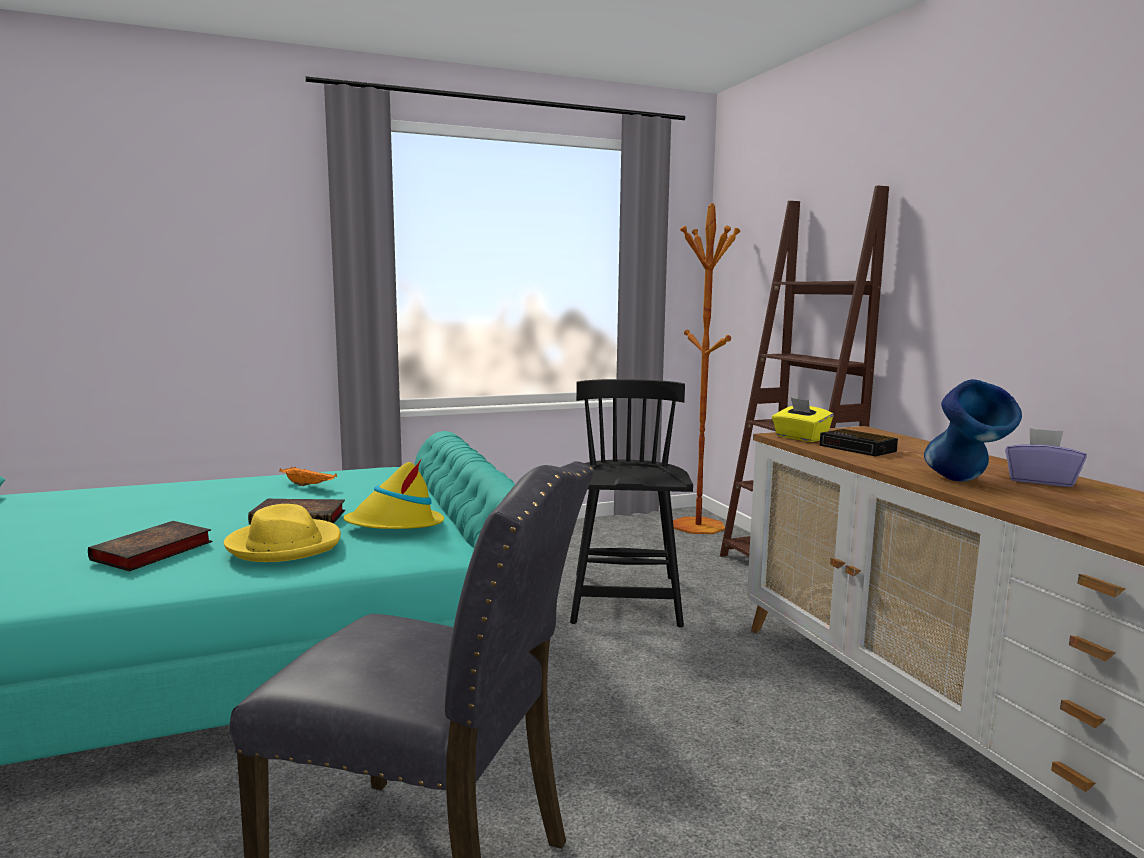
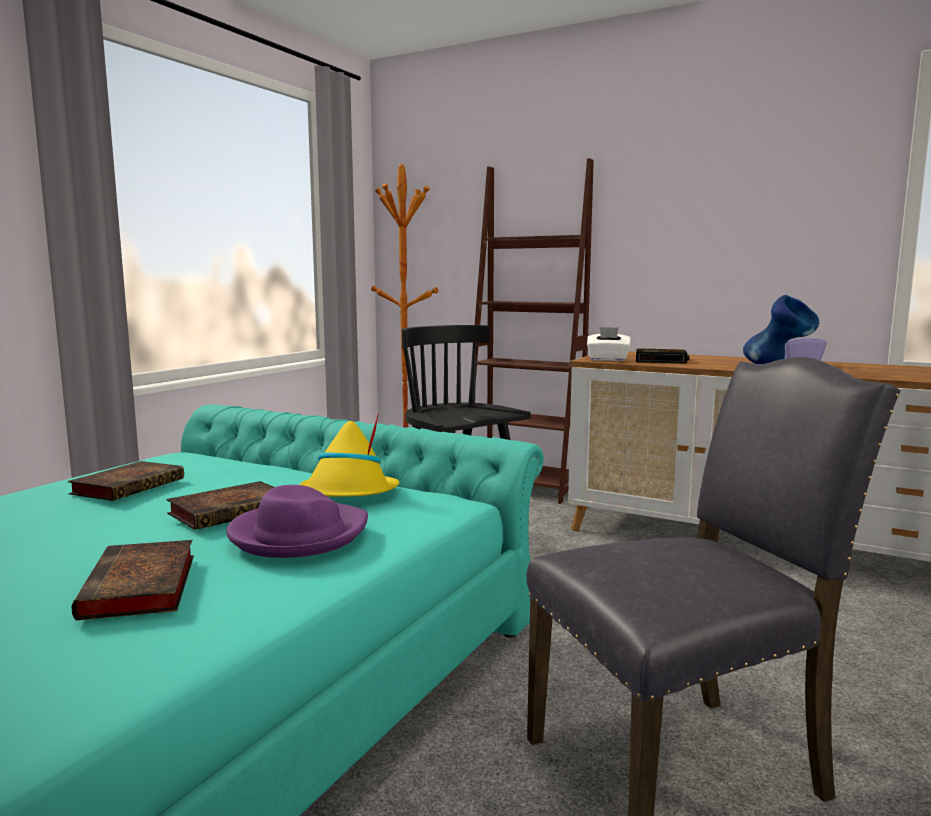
camera: 40 degrees left, 0 degrees up
yellow hat [224,504,341,562] -> purple hat [226,485,368,558]
orange tray [279,467,337,486] -> book [68,461,184,501]
yellow tissue box [772,398,834,442] -> white tissue box [587,327,630,361]

